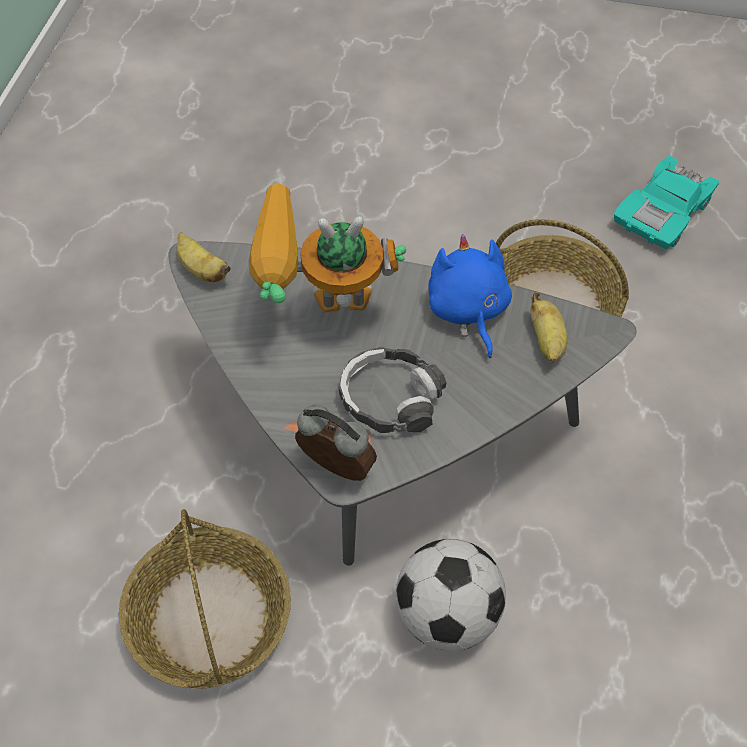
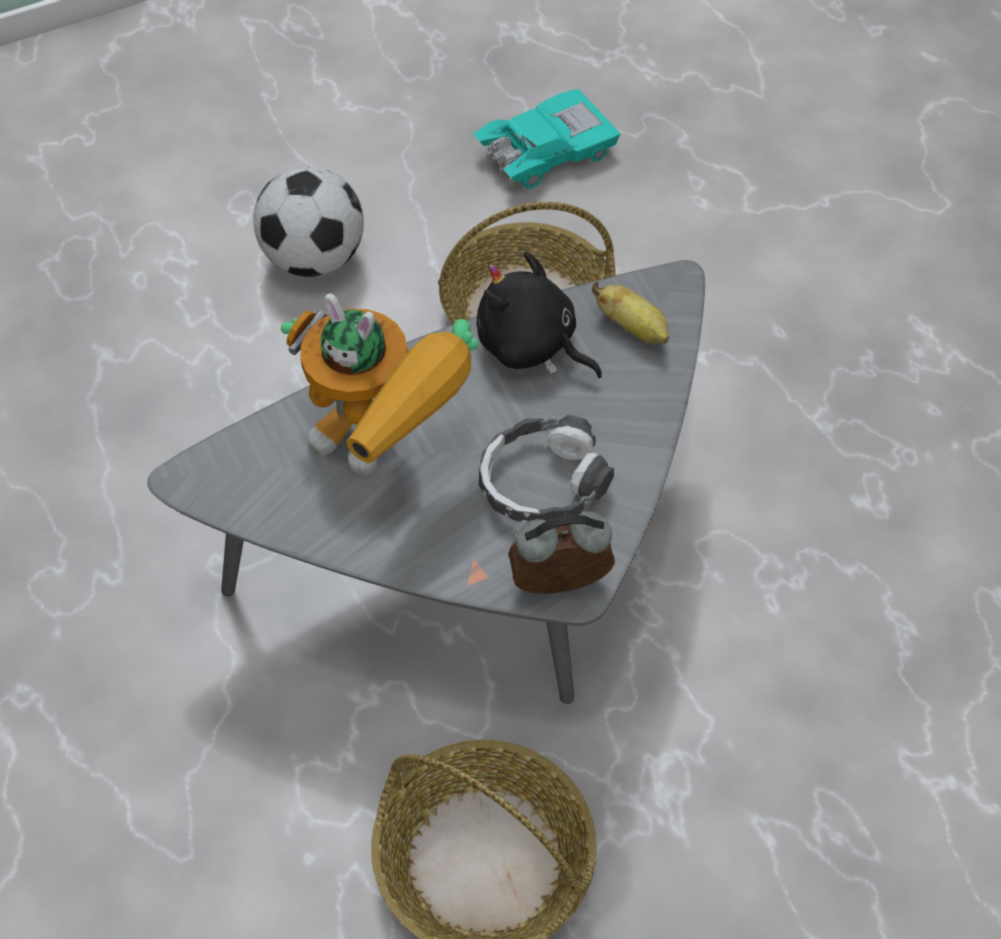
camera: 40 degrees left, 0 degrees up
banana [176,232,231,282] -> none
toy robot [249,184,406,312] -> toy robot turned 105 degrees counterclockwise [281,293,478,475]
football [396,539,506,651] -> football moved to [253,166,364,277]
blue plush toy [428,234,512,358] -> black plush toy [477,251,602,378]
turquoise toy car [614,156,720,250] -> turquoise toy car turned 120 degrees counterclockwise [473,89,621,189]

